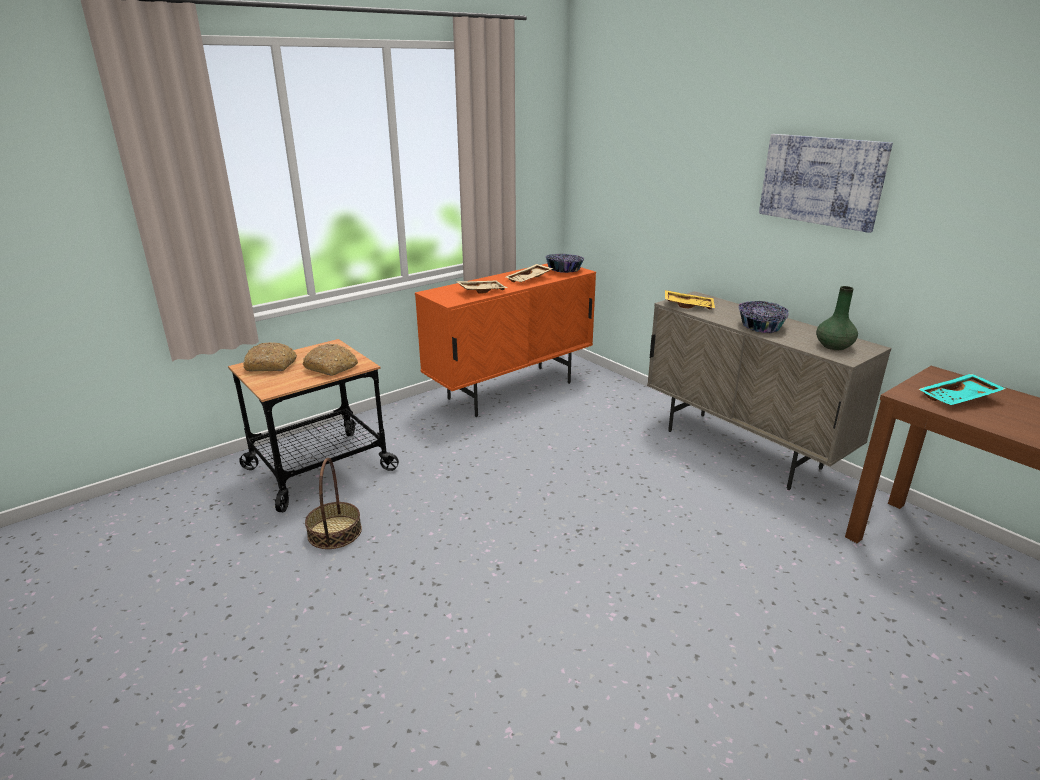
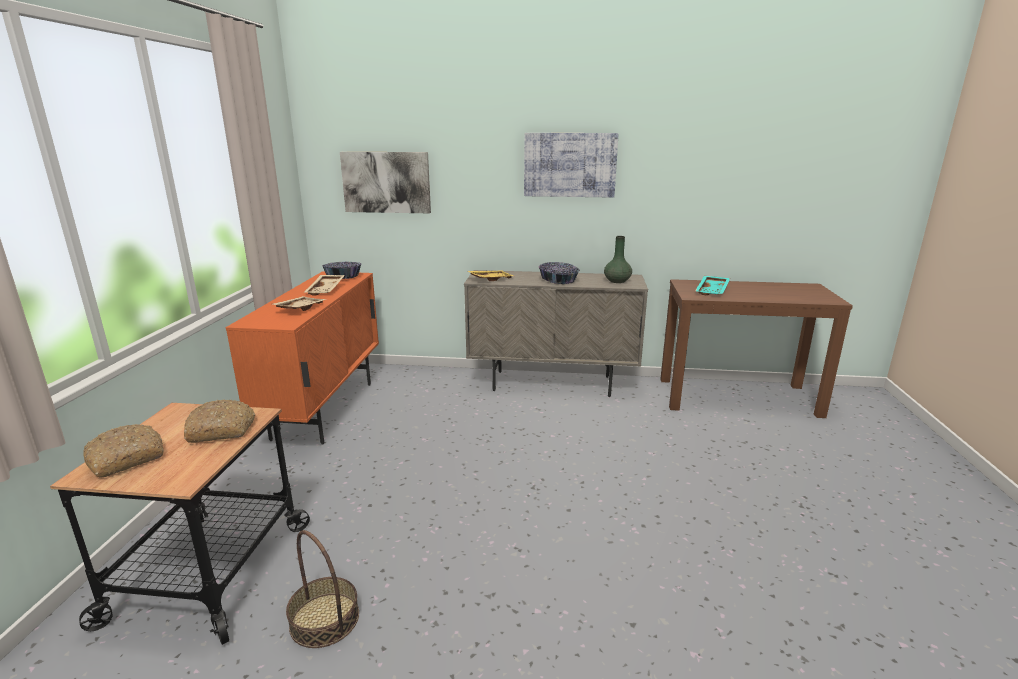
camera: 45 degrees left, 5 degrees down
none -> picture [340,152,431,213]

